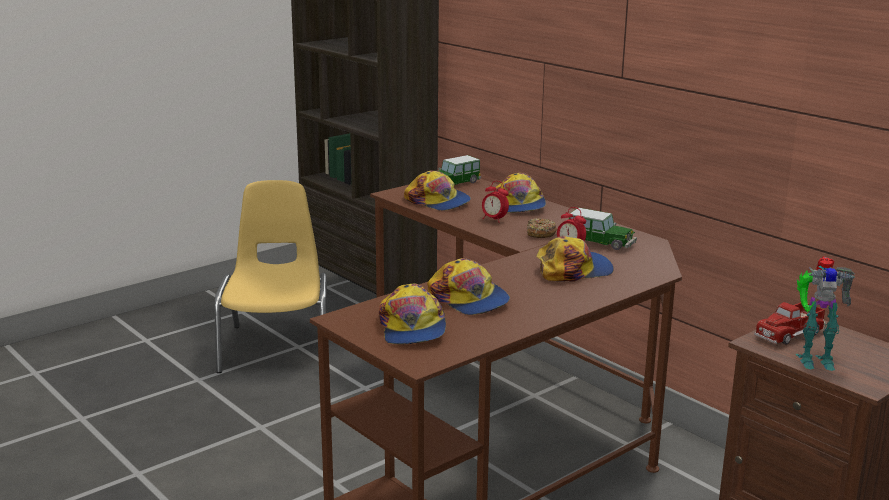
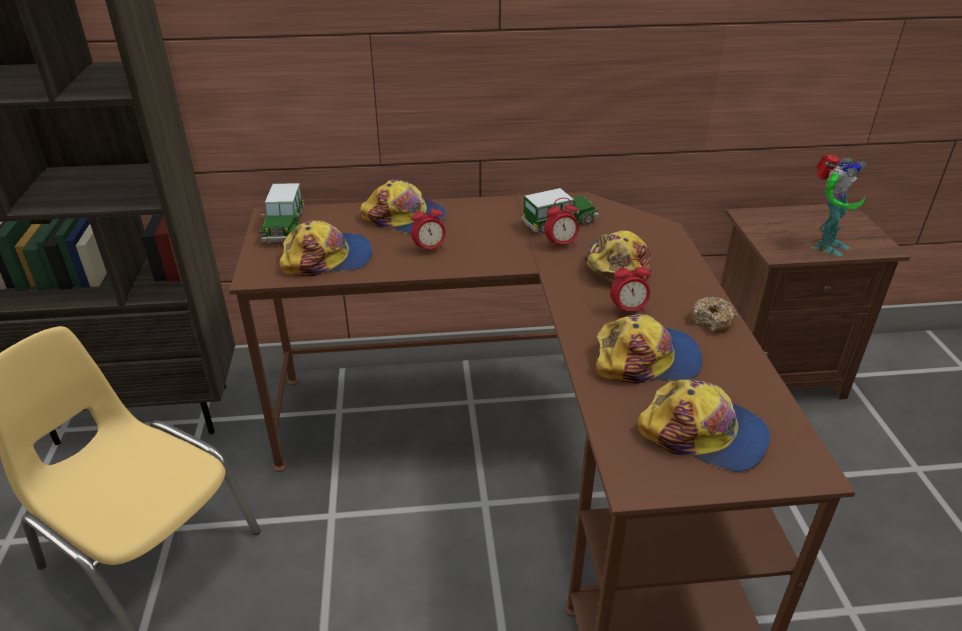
camera: 55 degrees left, 15 degrees up
donut [527,218,557,238] -> donut moved to [690,297,738,332]
toy truck [754,302,826,345] -> none
none -> alarm clock [610,259,651,316]

